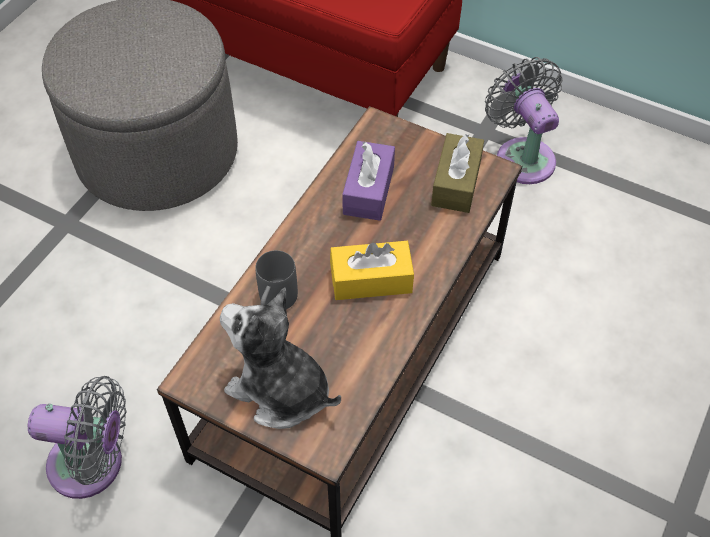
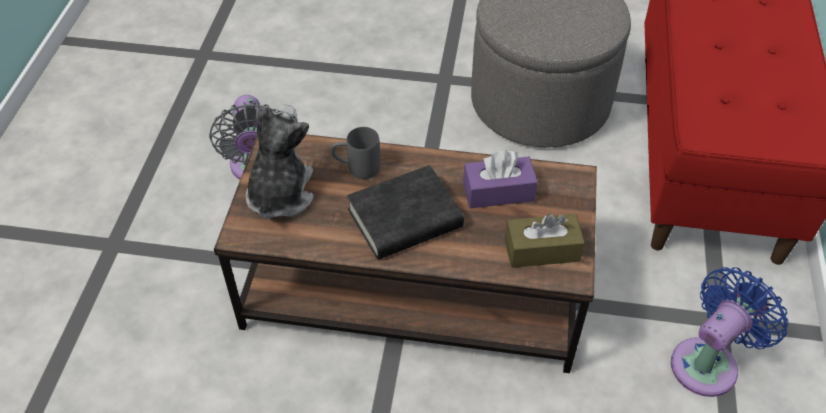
camera: 70 degrees right, 5 degrees down
yellow tissue box [330,241,414,300] -> black book [347,165,464,260]
grey fan [485,57,563,184] -> blue fan [671,267,789,397]

